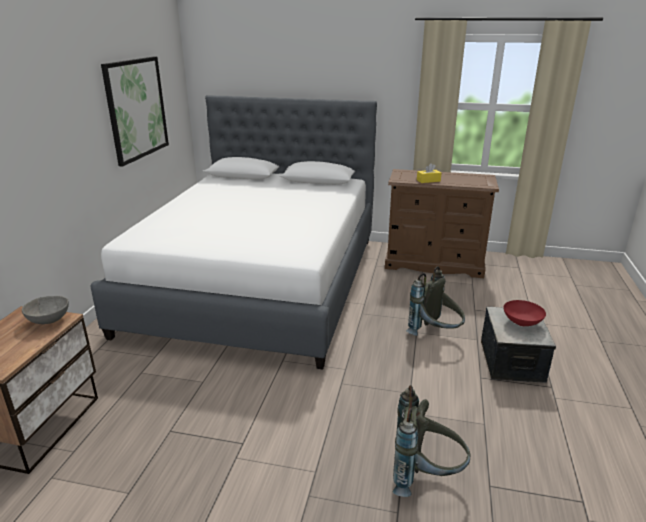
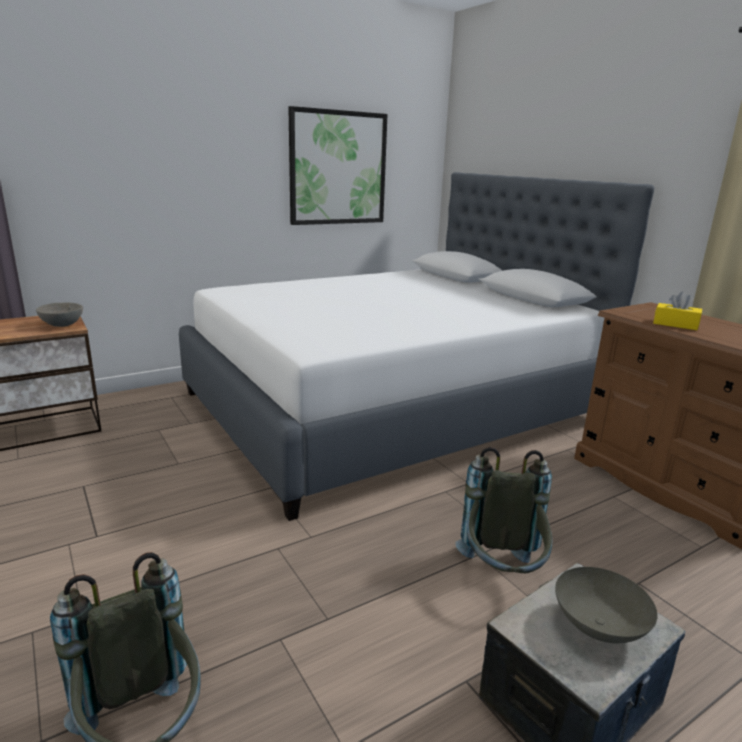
camera: 45 degrees right, 5 degrees down
red bowl [503,300,546,326] -> grey bowl [555,567,658,643]

